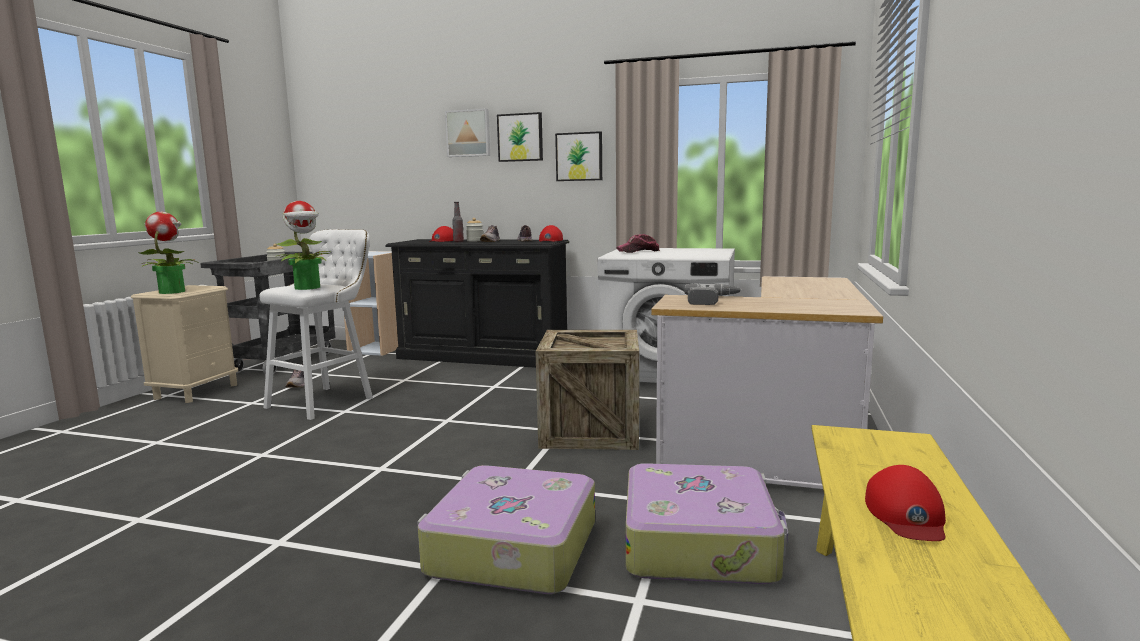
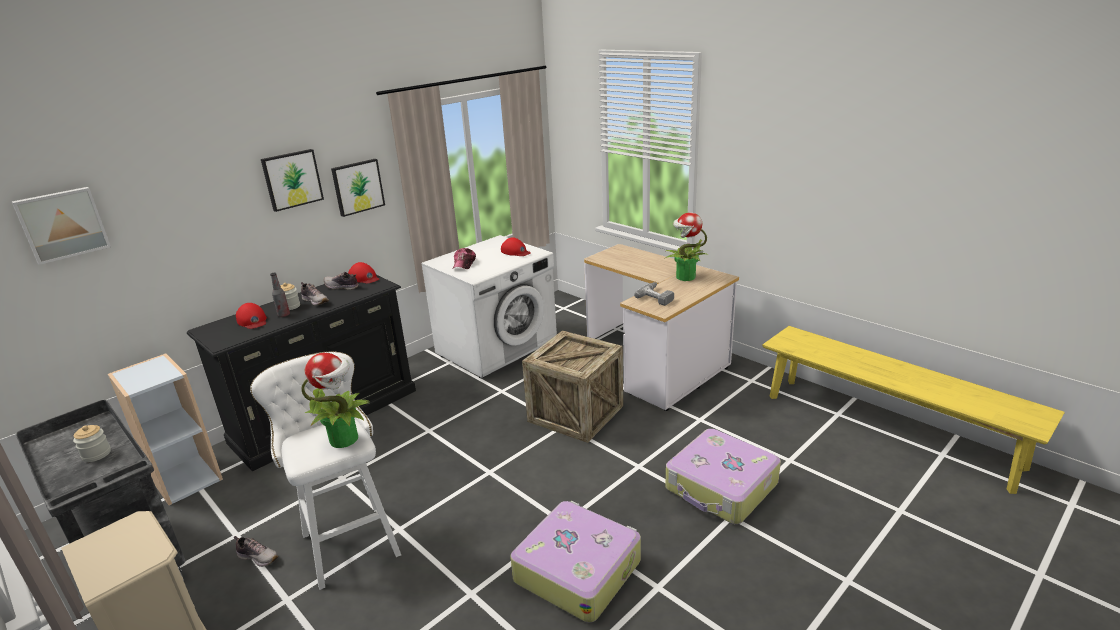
camera: 60 degrees left, 15 degrees up
potted plant [137,212,199,294] -> potted plant moved to [664,212,708,281]
picture [445,109,490,157] -> picture moved to [12,187,111,265]
suitcase [626,463,788,584] -> suitcase moved to [510,501,641,623]
red cap [865,465,946,541] -> red cap moved to [501,237,531,256]

